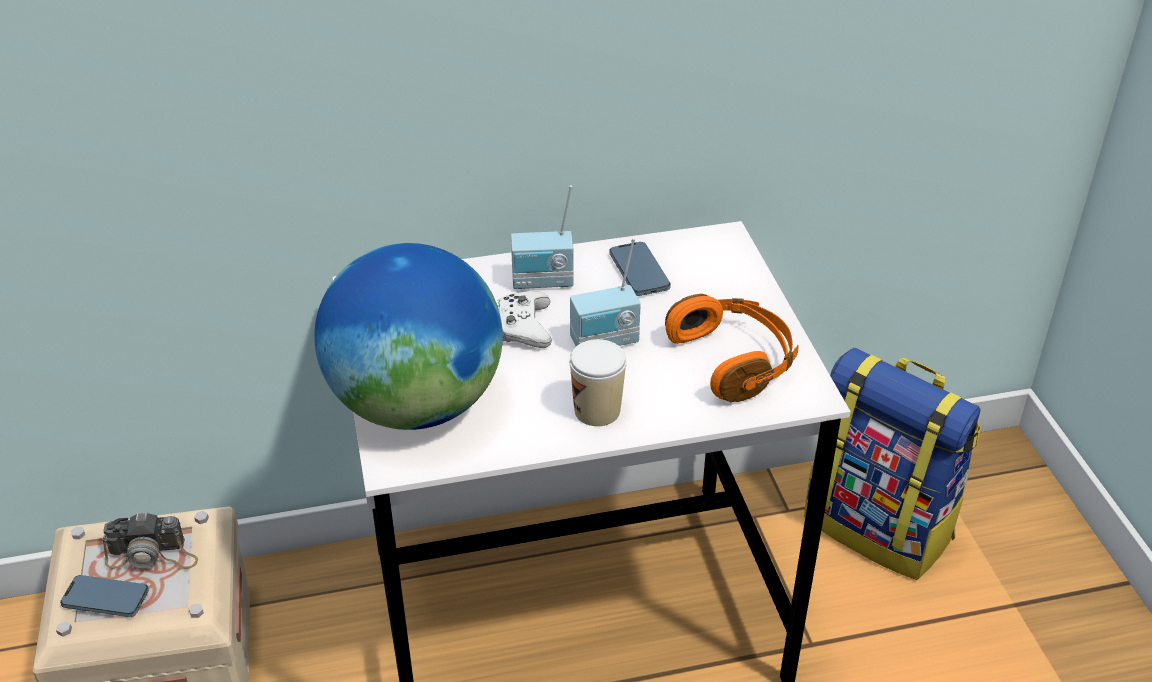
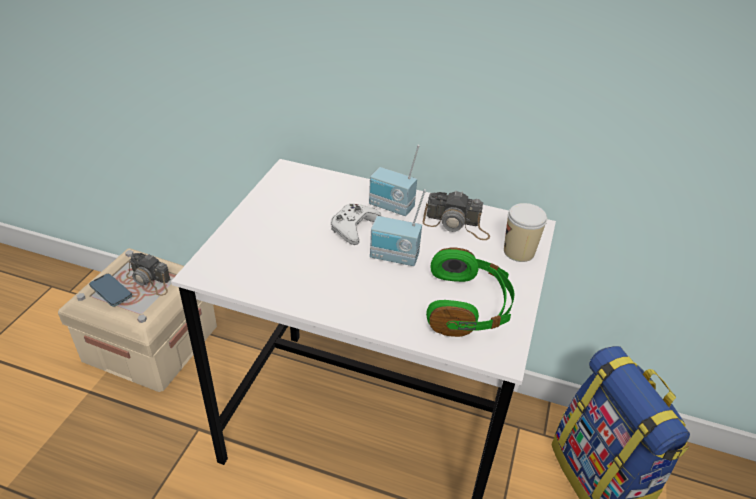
camera: 30 degrees right, 0 degrees up
globe [314,243,503,430] -> none
cup [569,339,627,426] -> cup moved to [504,203,547,262]
phone [610,242,671,296] -> camera [423,190,490,240]
orange headphones [665,294,799,402] -> green headphones [426,247,514,337]

